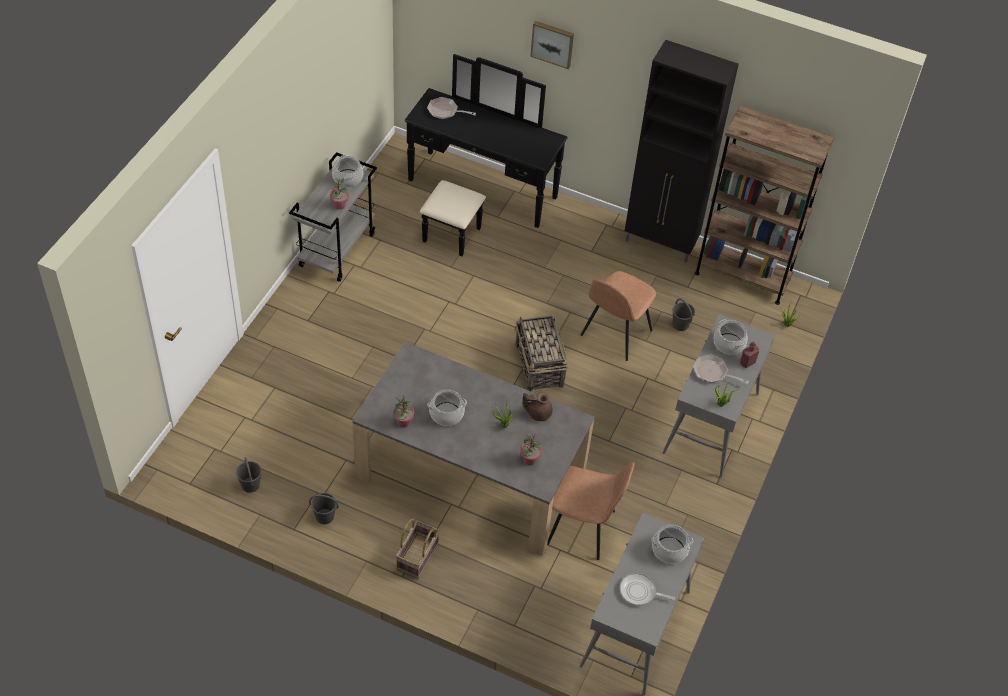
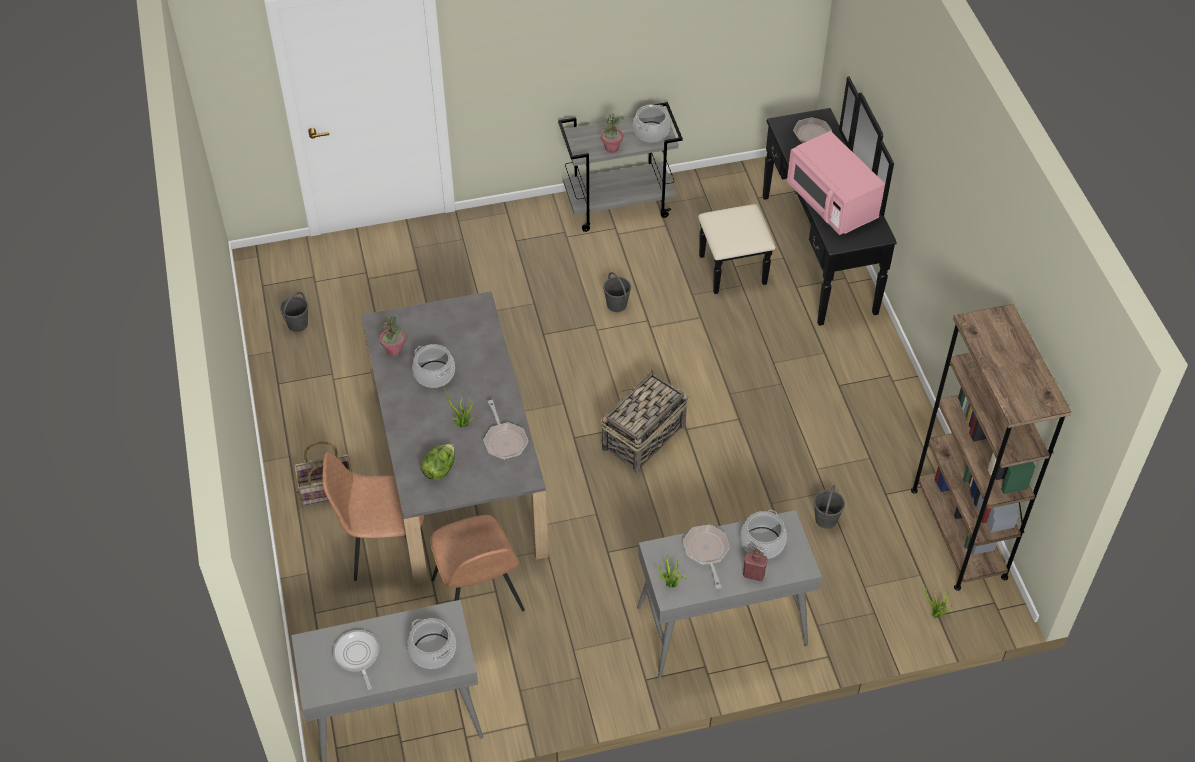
camera: 55 degrees right, 0 degrees up
grey bucket [309,493,339,524] -> grey bucket moved to [603,272,631,312]
potted plant [520,431,542,466] -> lettuce [421,444,455,480]
brown teapot [522,393,553,421] -> frying pan [483,400,528,460]
picture [530,21,574,69] -> none
brown chair [581,271,656,361] -> brown chair moved to [322,452,424,581]
black cabinet [625,40,739,263] -> none
none -> pink microwave [787,131,885,235]

